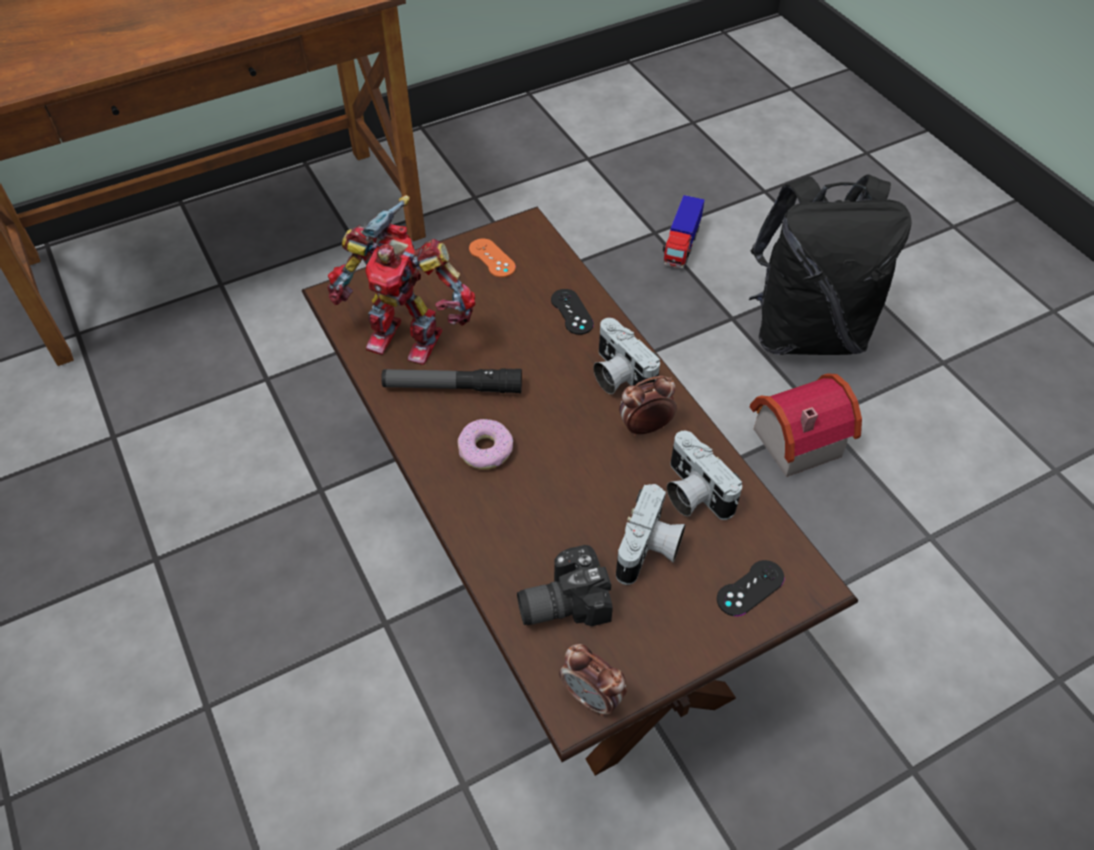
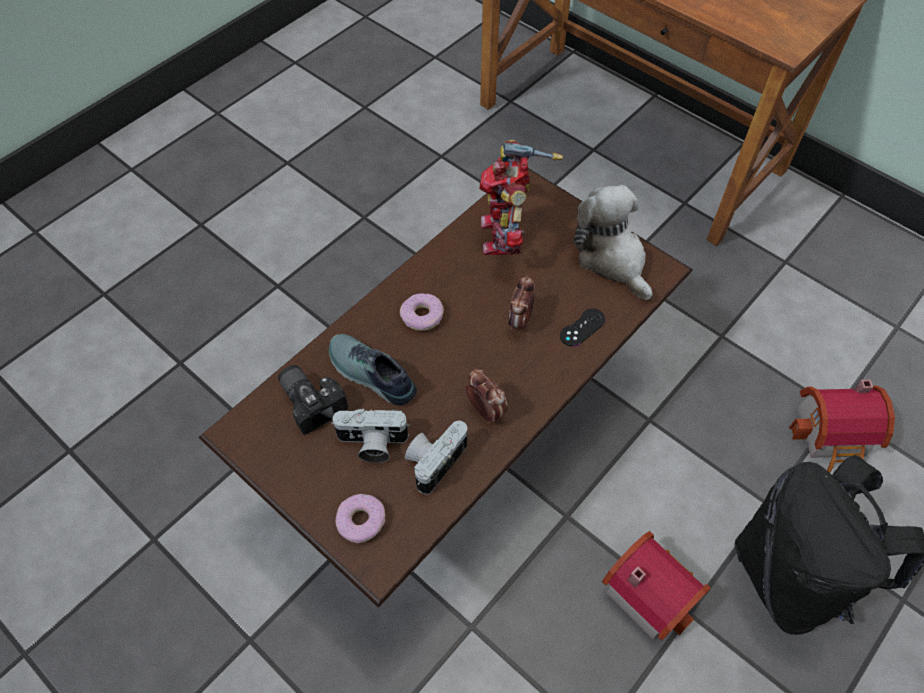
camera: 70 degrees right, 5 degrees up
flashlight [381,368,522,393] -> none
orange game controller [469,239,516,278] -> plush toy [574,185,653,300]
alarm clock [559,644,627,716] -> alarm clock moved to [507,276,535,331]
camera [593,318,660,394] -> none
toy truck [663,195,705,268] -> toy house [789,380,895,473]
black game controller [717,560,785,616] -> donut [335,494,385,543]
none -> shoe [329,334,417,405]

